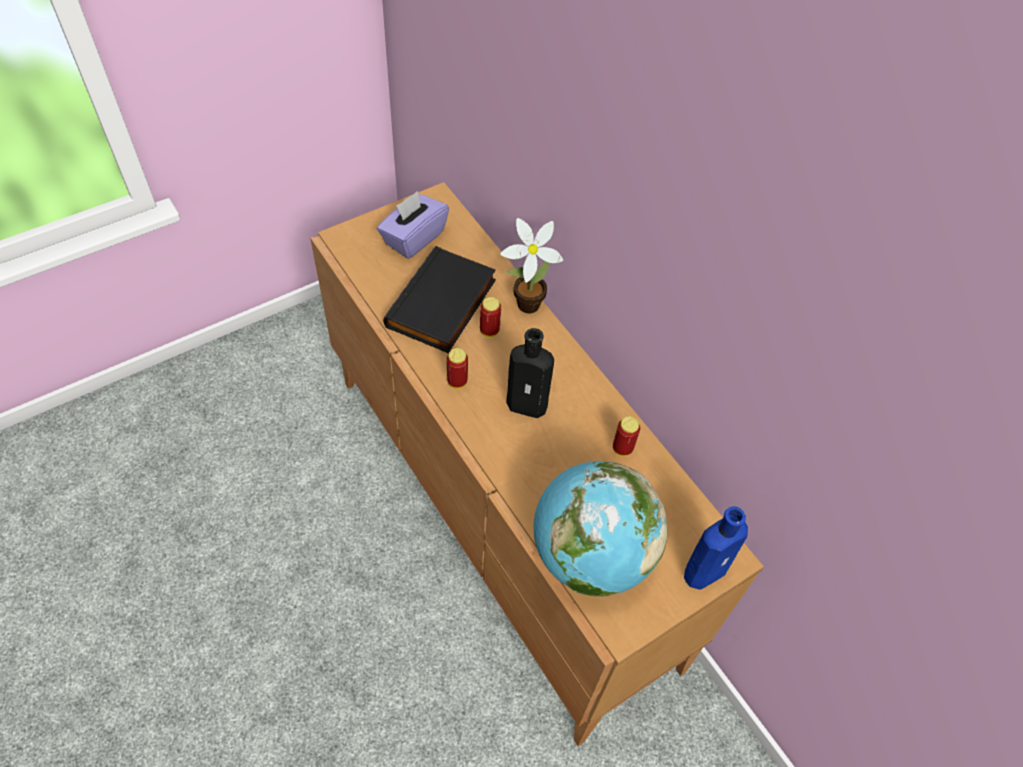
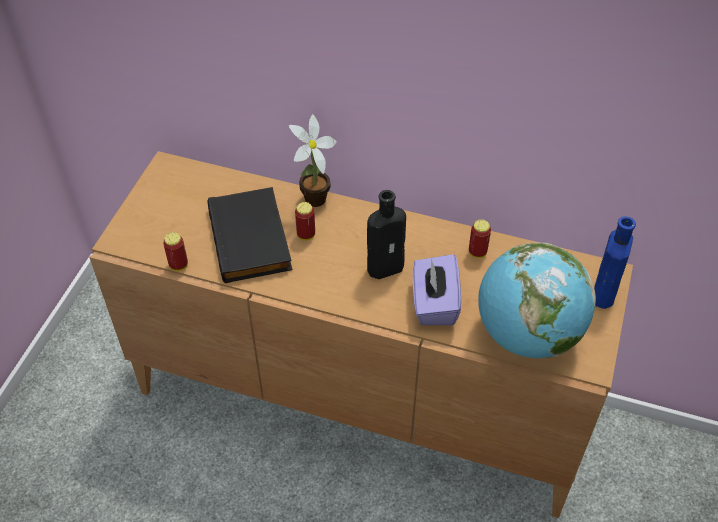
camera: 35 degrees left, 5 degrees down
purple tissue box [377,191,449,259] -> purple tissue box moved to [413,254,461,325]
can [447,348,468,389] -> can moved to [163,232,188,271]

